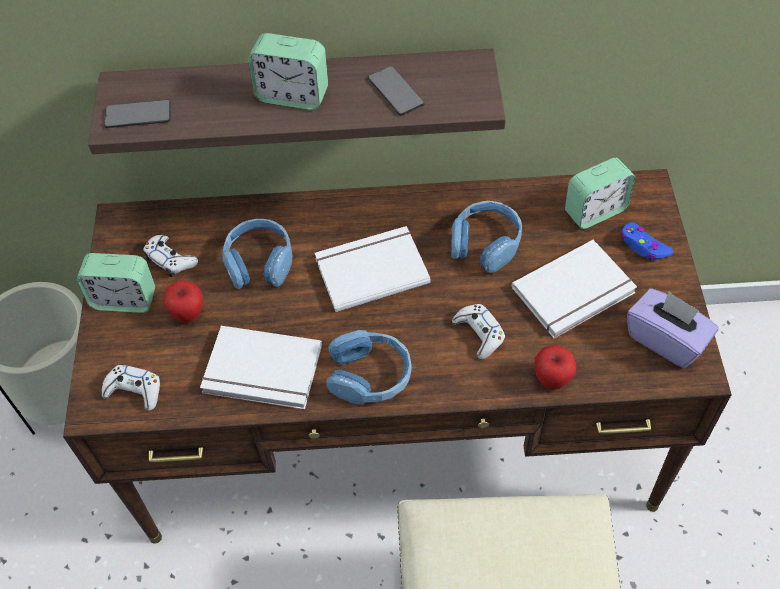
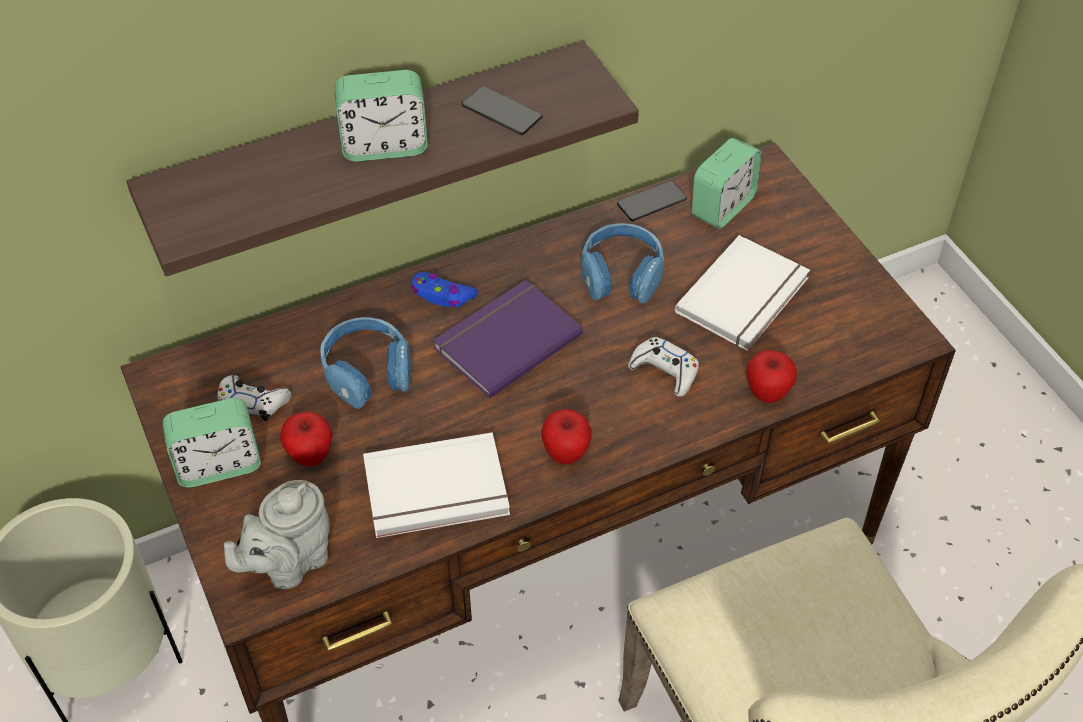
camera: 25 degrees left, 5 degrees down
white game controller [101,364,160,411] -> grey teapot [224,480,330,589]
phone [104,100,171,128] -> phone moved to [617,181,687,221]
white book [315,226,431,312] -> purple book [433,280,583,399]
blue headphones [326,330,412,404] -> apple [541,409,592,464]
blue game controller [621,222,673,260] -> blue game controller moved to [411,272,478,307]
purple tissue box [627,288,719,368] -> none

